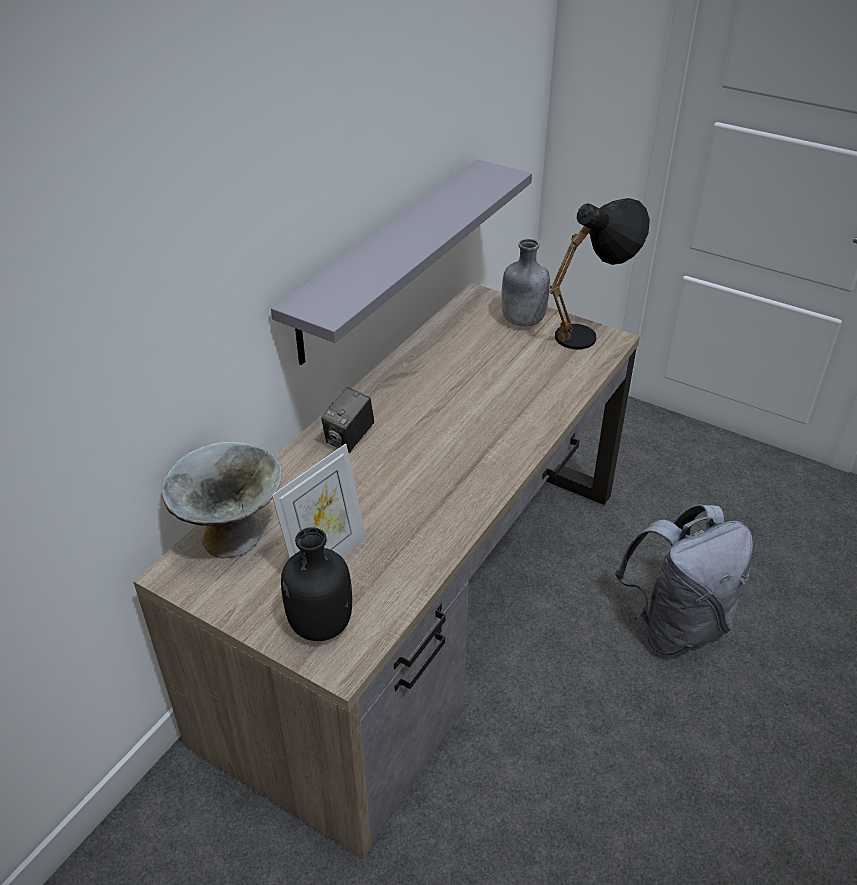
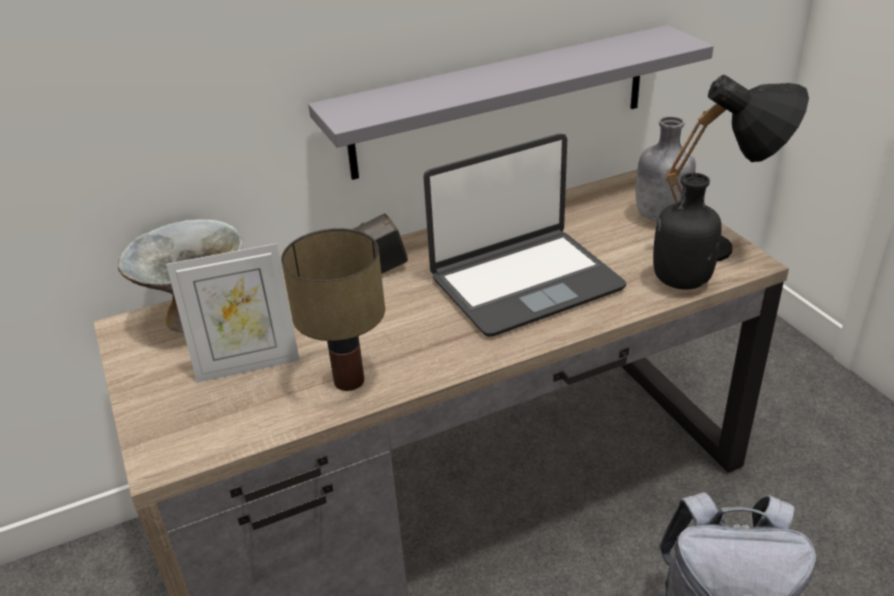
camera: 35 degrees right, 5 degrees down
black bottle [281,527,352,641] -> black bottle moved to [653,173,722,289]
none -> table lamp [281,228,385,391]
none -> laptop [423,134,626,337]

